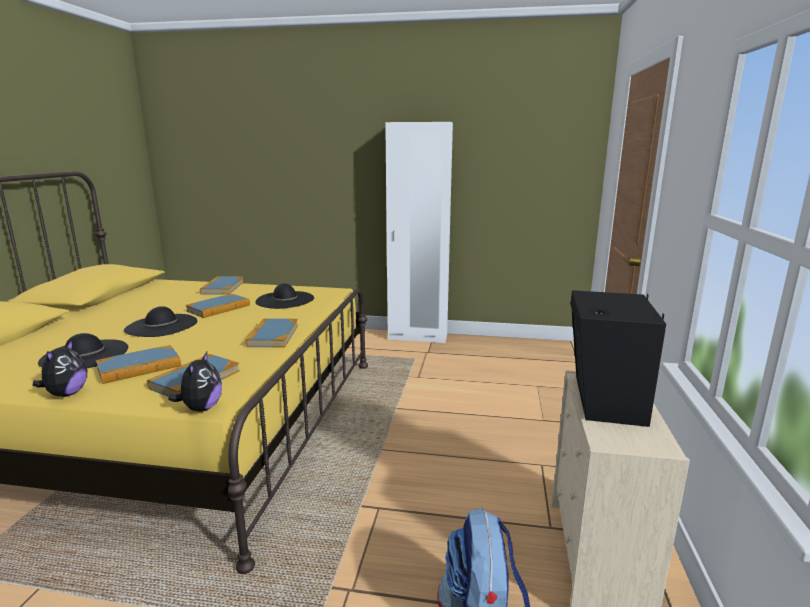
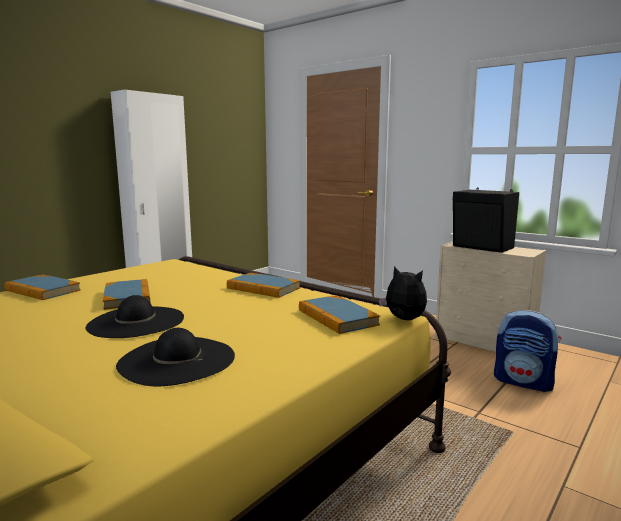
camera: 60 degrees left, 5 degrees down
plush toy [33,340,87,397] -> none
book [96,345,181,384] -> none
black hat [255,283,314,309] -> none

